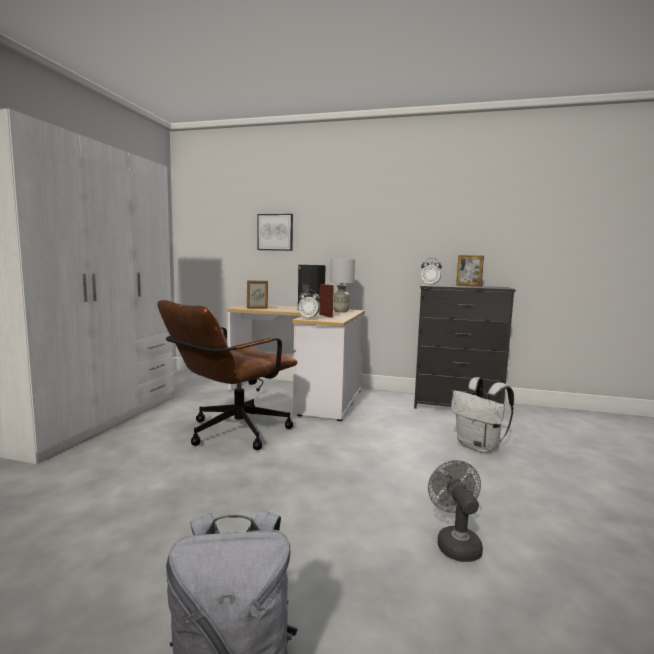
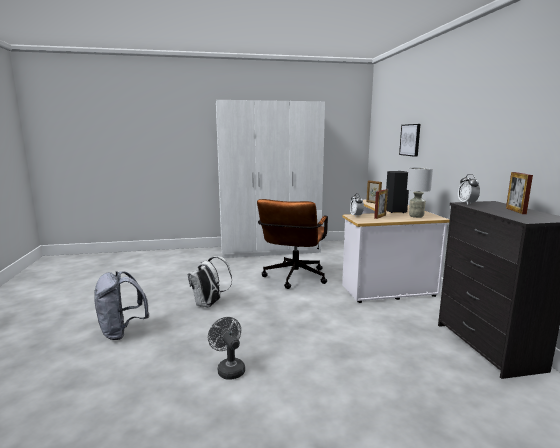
camera: 65 degrees right, 5 degrees up
brown office chair [157,300,297,450] -> brown office chair turned 90 degrees counterclockwise [257,199,328,289]
grey fan [428,460,483,562] -> grey fan turned 90 degrees counterclockwise [208,317,245,380]
white backpack [451,377,514,453] -> white backpack moved to [188,256,232,308]

